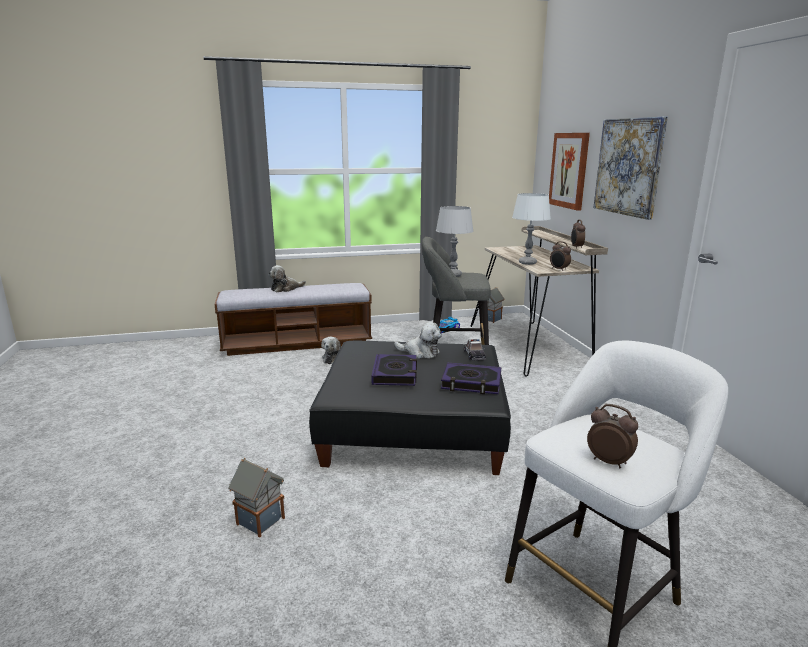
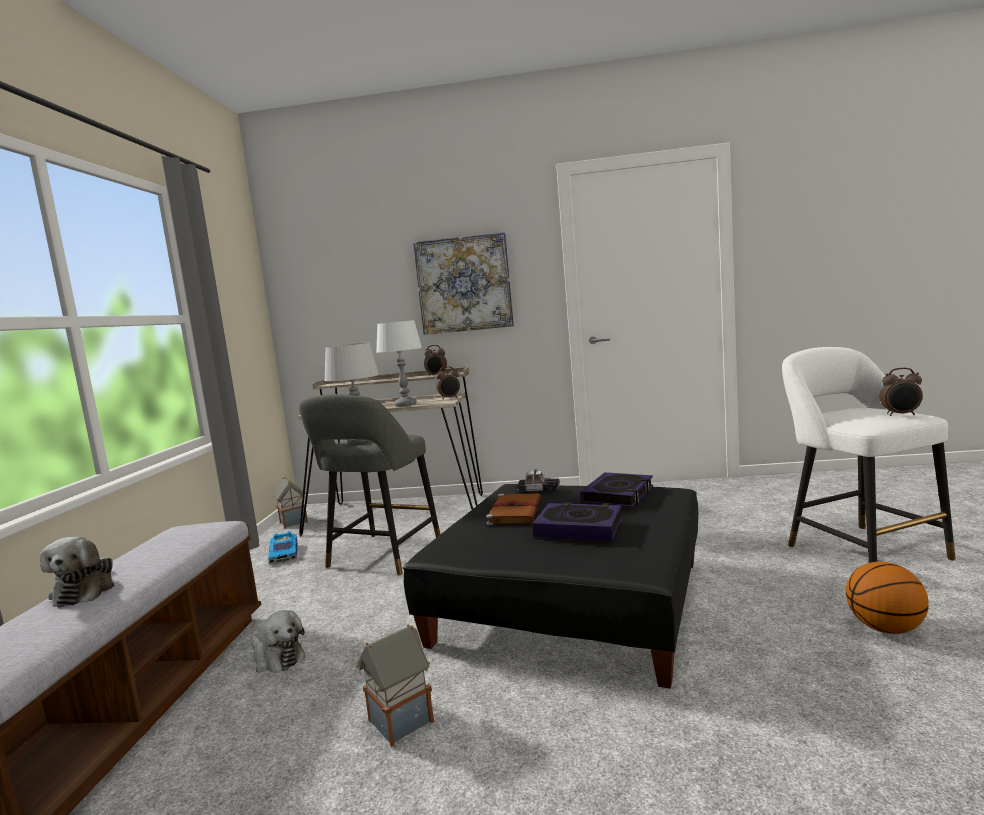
camera: 70 degrees left, 10 degrees down
toy house [228,458,285,537] -> toy house moved to [356,624,434,747]
plush toy [394,322,442,359] -> brown book [486,493,542,525]
picture [549,133,590,211] -> none
alarm clock [587,404,638,468] -> alarm clock turned 135 degrees counterclockwise [879,368,923,416]
none -> basketball [846,562,929,634]

